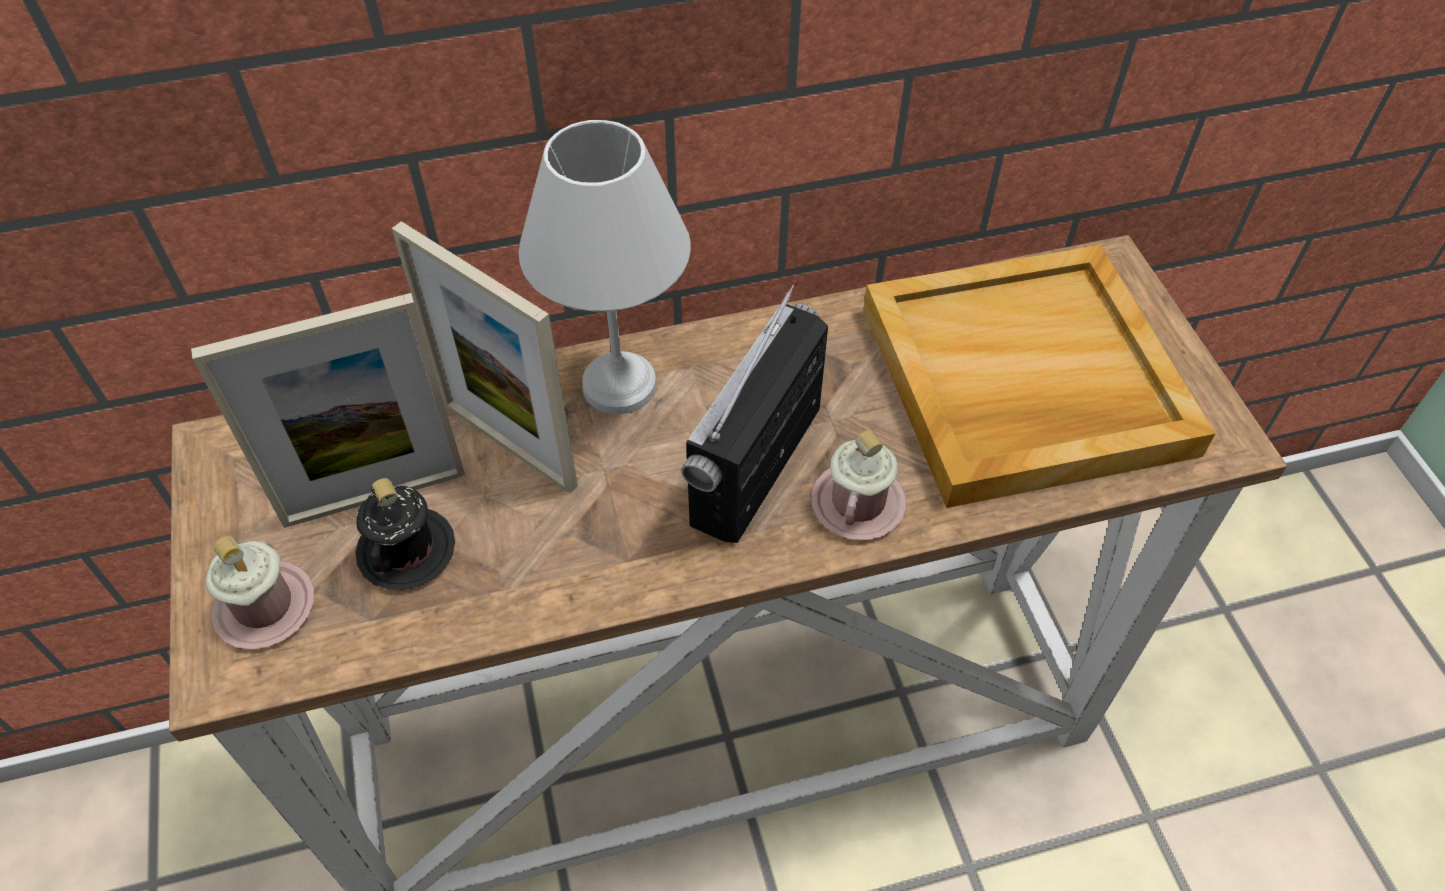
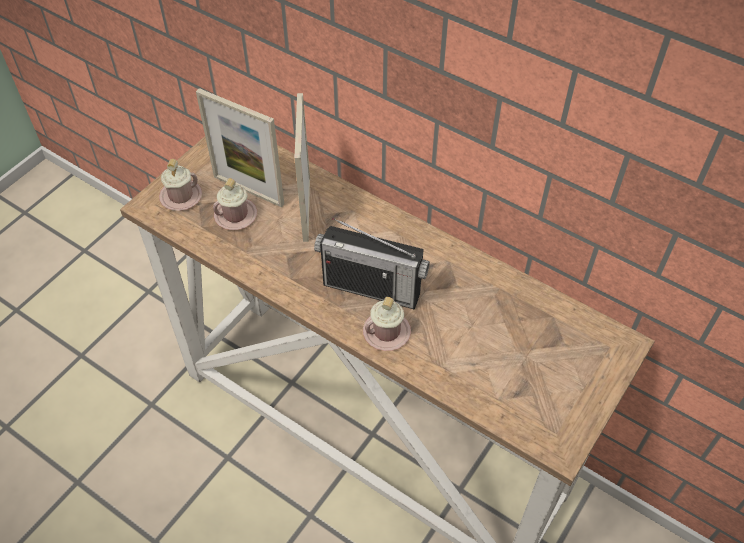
camera: 50 degrees right, 0 degrees up
black mug [355,478,455,590] -> pink mug [213,178,257,230]
white table lamp [518,120,691,414] -> none
radio [681,278,828,543] -> radio turned 150 degrees counterclockwise [314,217,430,309]
beige tray [863,245,1216,508] -> none

